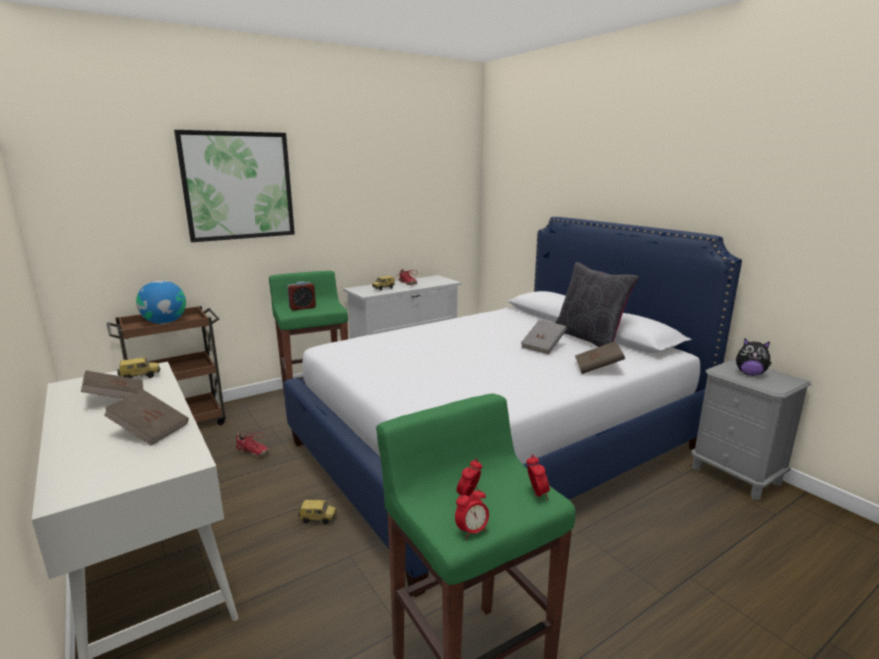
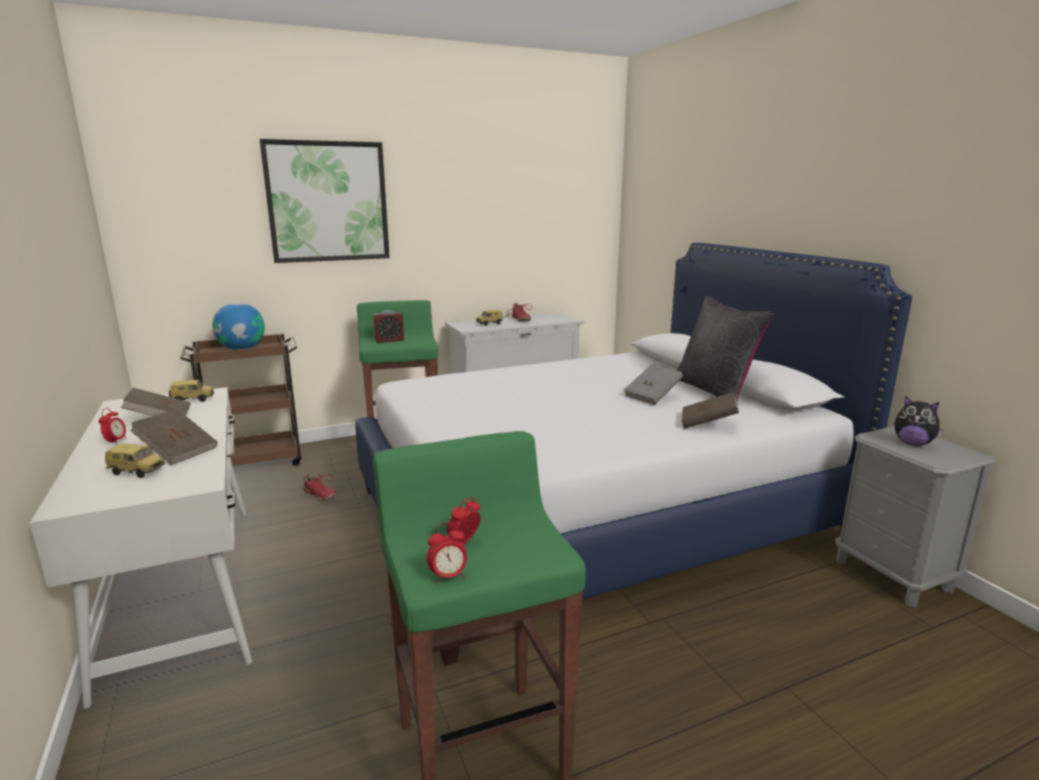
camera: 10 degrees right, 0 degrees up
toy car [298,500,336,524] -> toy car moved to [105,443,165,478]
alarm clock [526,454,550,500] -> alarm clock moved to [98,408,127,445]

